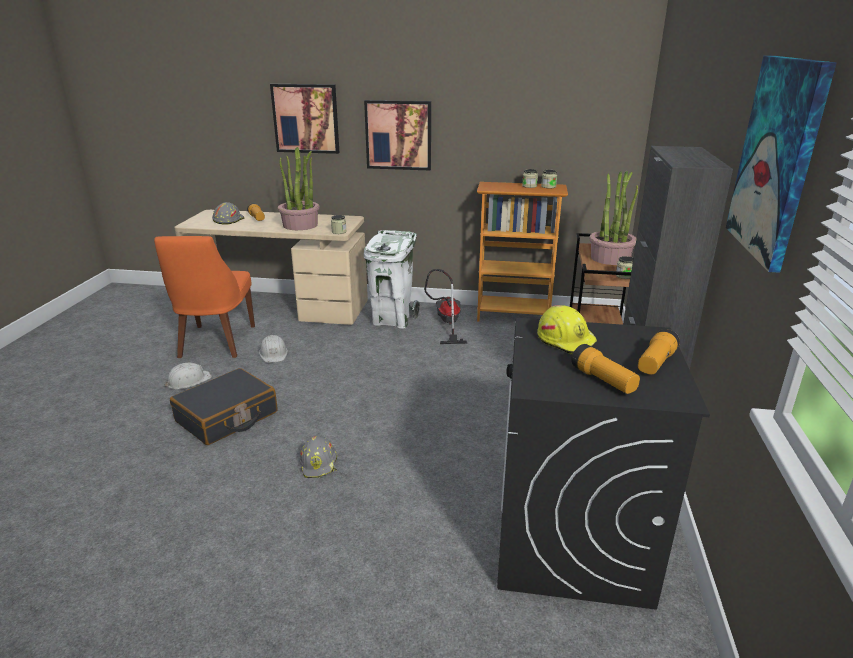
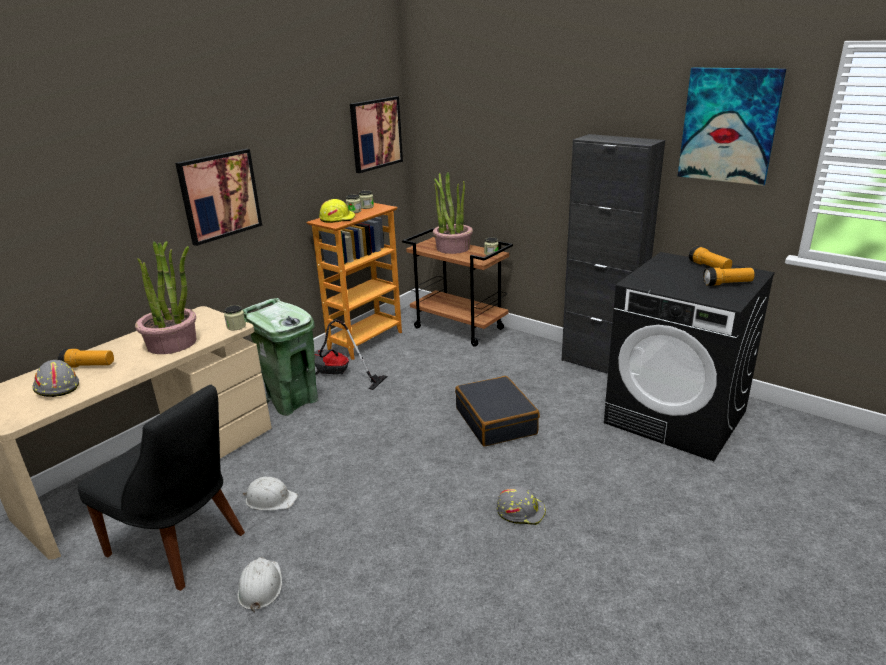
camera: 60 degrees left, 0 degrees up
orange chair [154,236,255,358] -> black chair [77,385,245,591]
black suitcase [170,368,278,445] -> black suitcase moved to [455,376,540,446]
picture [270,84,339,154] -> picture moved to [350,96,403,173]
white trash can [364,230,420,329] -> green trash can [243,298,318,416]
yellow hard hat [537,305,597,354] -> yellow hard hat moved to [319,199,356,223]

